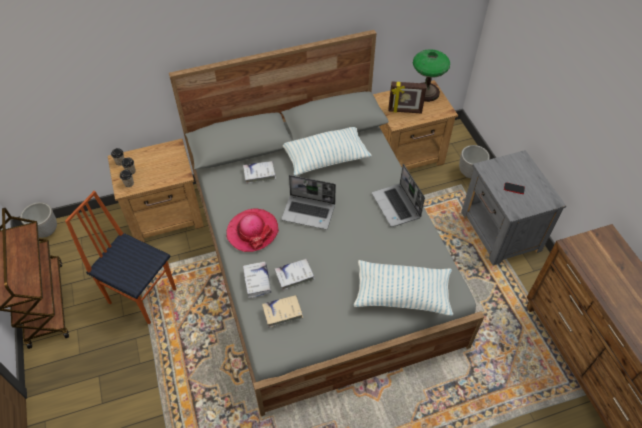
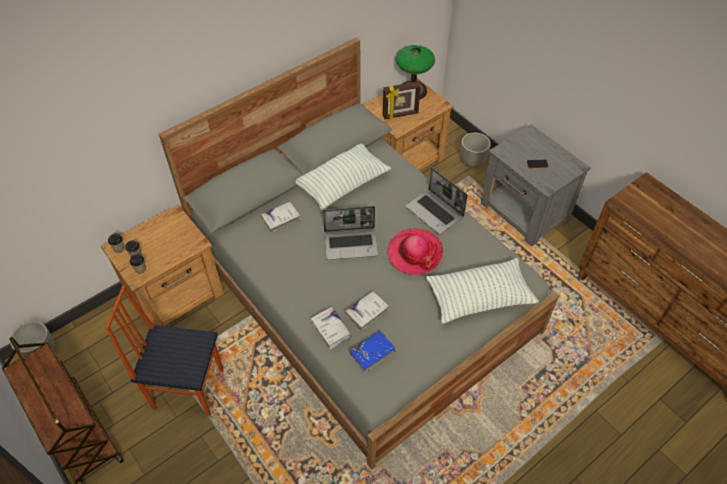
camera: 20 degrees left, 0 degrees up
hat [226,209,279,252] -> hat moved to [387,229,443,275]
beige book [262,295,303,328] -> blue book [349,330,395,372]

